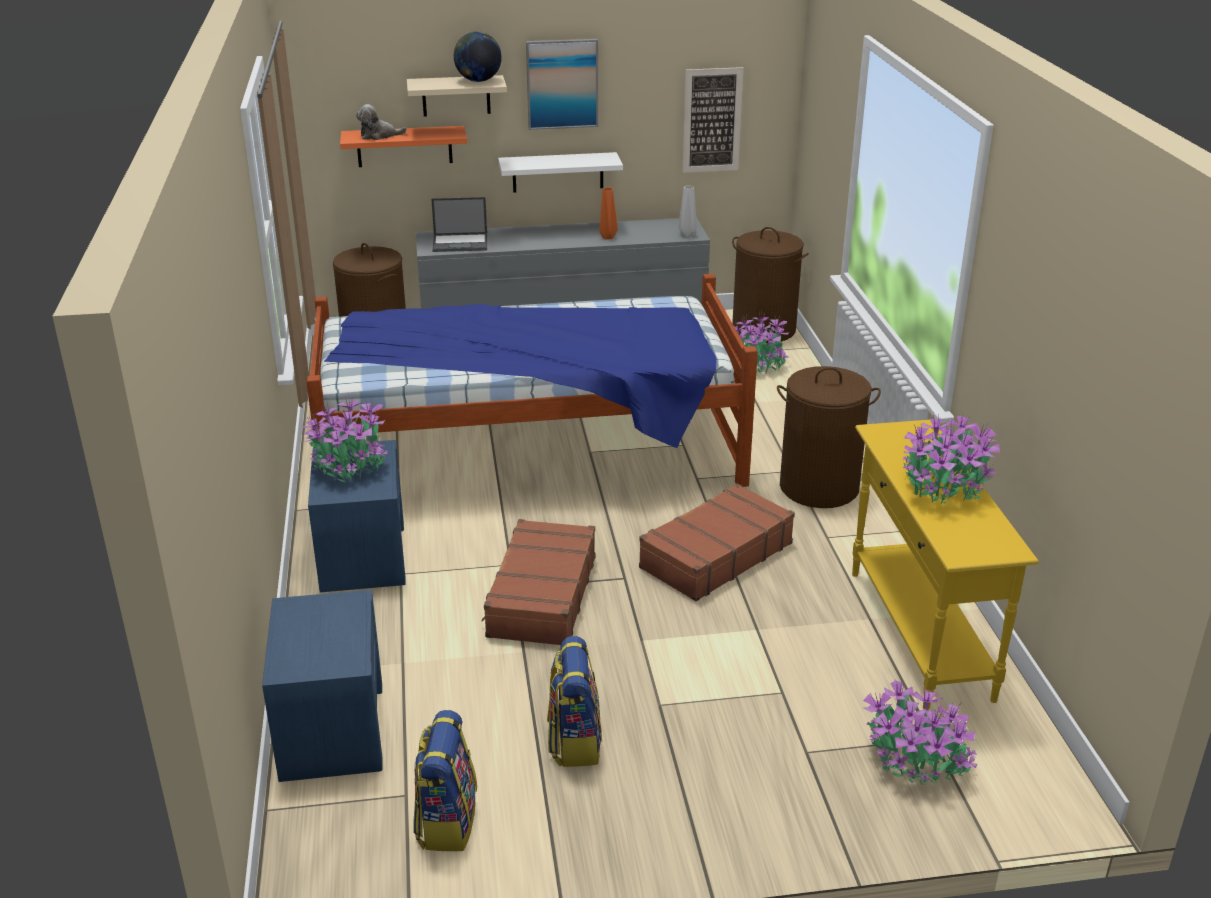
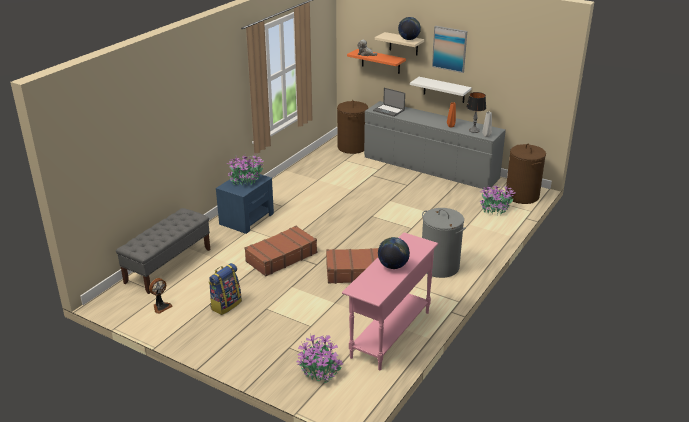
camera: 40 degrees right, 0 degrees up
blue nightstand [262,590,383,782] -> grey bench [116,208,210,294]
bed [307,274,758,487] -> none
backpack [413,710,477,851] -> fan [149,278,172,314]
picture [683,67,744,173] -> none
brown laundry basket [777,366,881,508] -> grey laundry basket [422,208,466,278]
yellow console table [852,420,1039,710] -> pink console table [342,233,438,370]
potted plant [902,412,1000,504] -> globe [378,237,410,269]
none -> table lamp [466,92,486,133]

